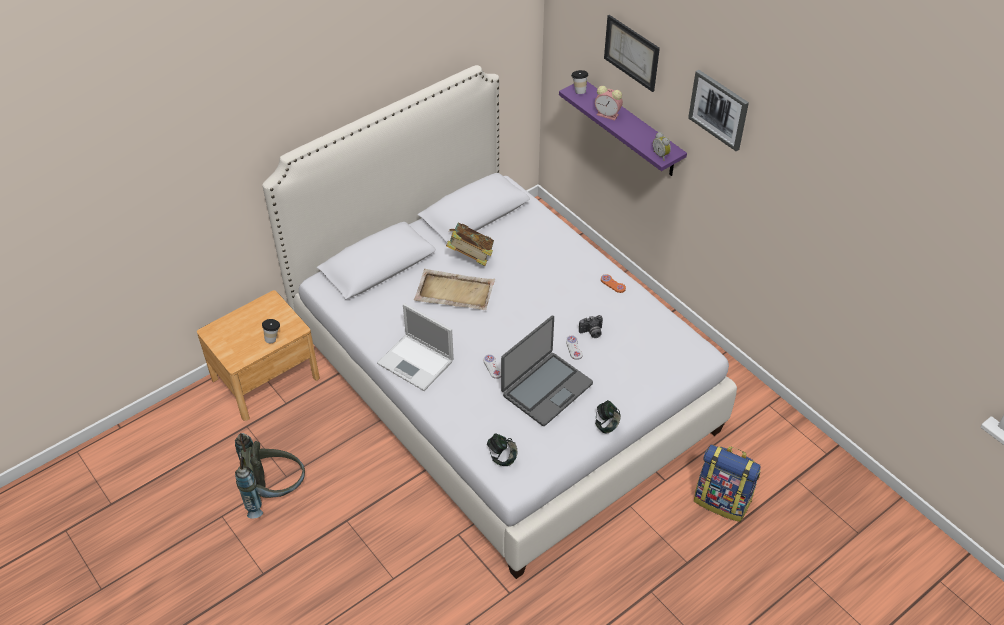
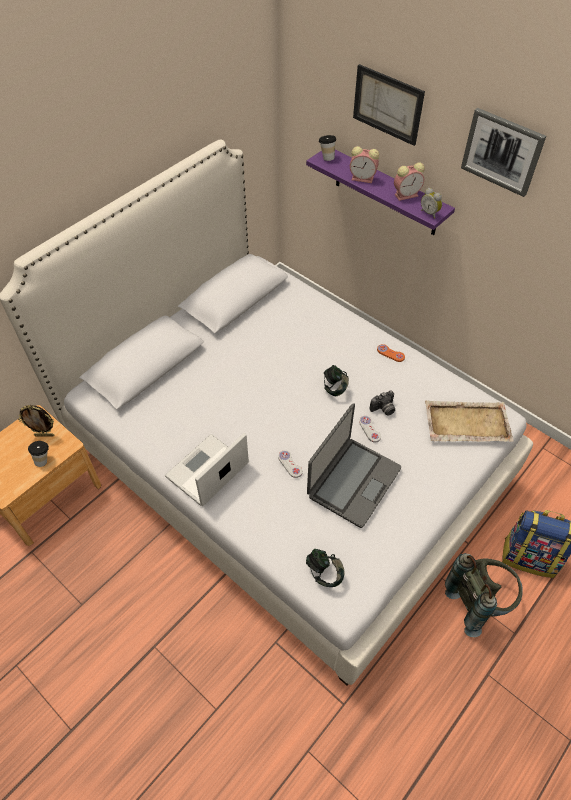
camera: 10 degrees left, 5 degrees up
grey backpack [235,433,305,519] -> grey backpack moved to [445,553,523,637]
laptop [377,303,454,391] -> laptop turned 105 degrees clockwise [165,433,249,506]
beige tray [414,269,495,310] -> beige tray moved to [425,400,513,442]
book [446,222,494,266] -> none
headphones [596,400,621,434] -> headphones moved to [324,365,349,396]
none -> picture frame [18,405,54,437]
none -> alarm clock [394,163,425,201]

